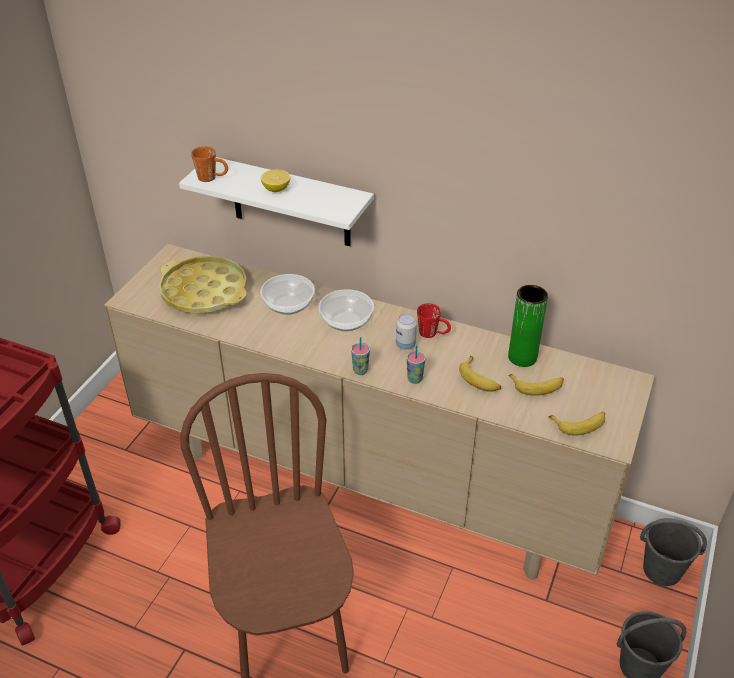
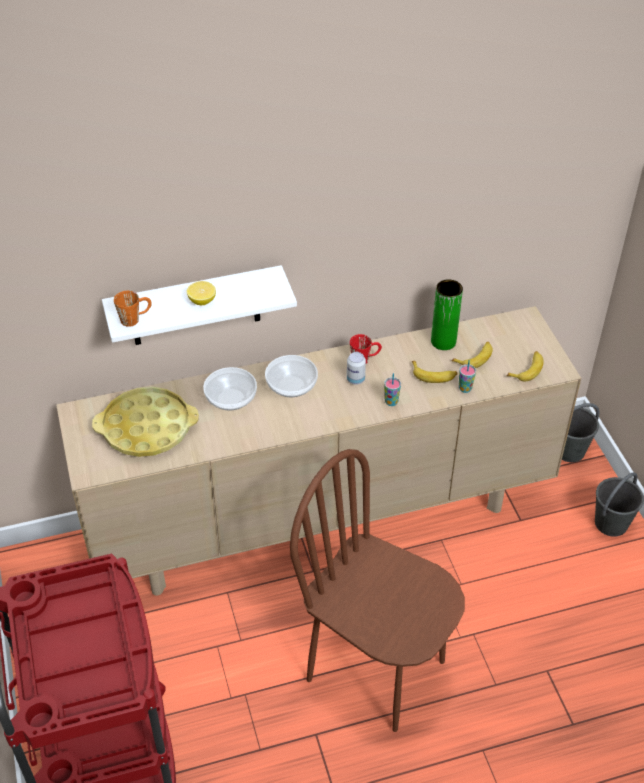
camera: 40 degrees left, 5 degrees up
cup [351,337,370,375] -> cup moved to [459,360,476,393]

